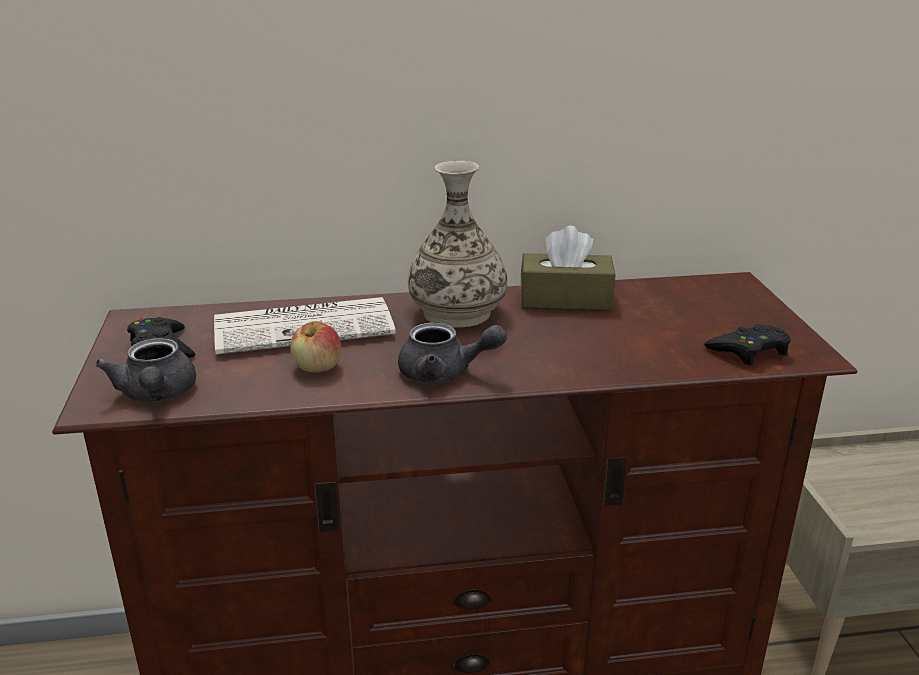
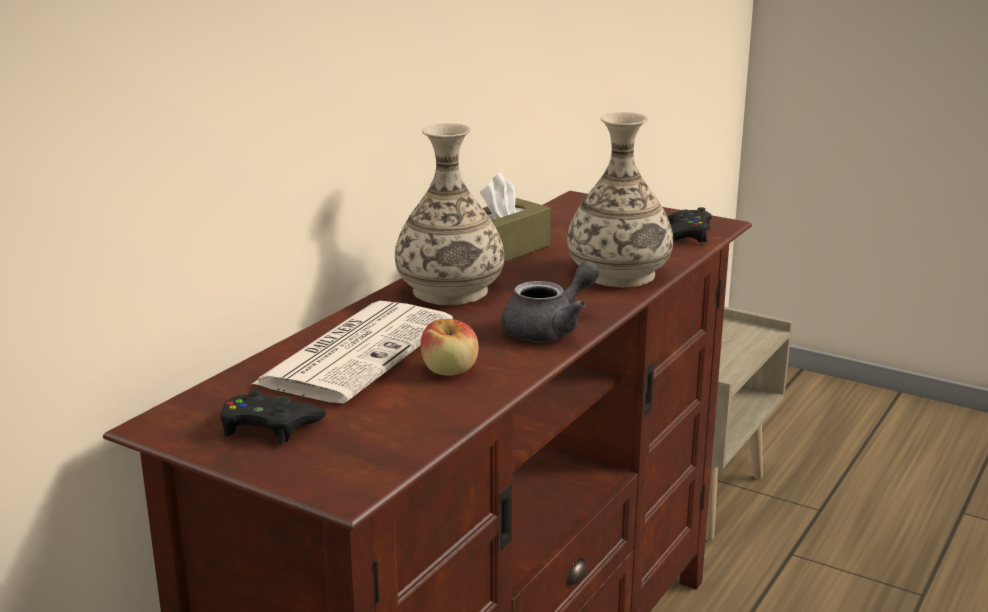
camera: 50 degrees left, 5 degrees down
grey teapot [95,338,196,402] -> none
none -> vase [567,112,673,288]

